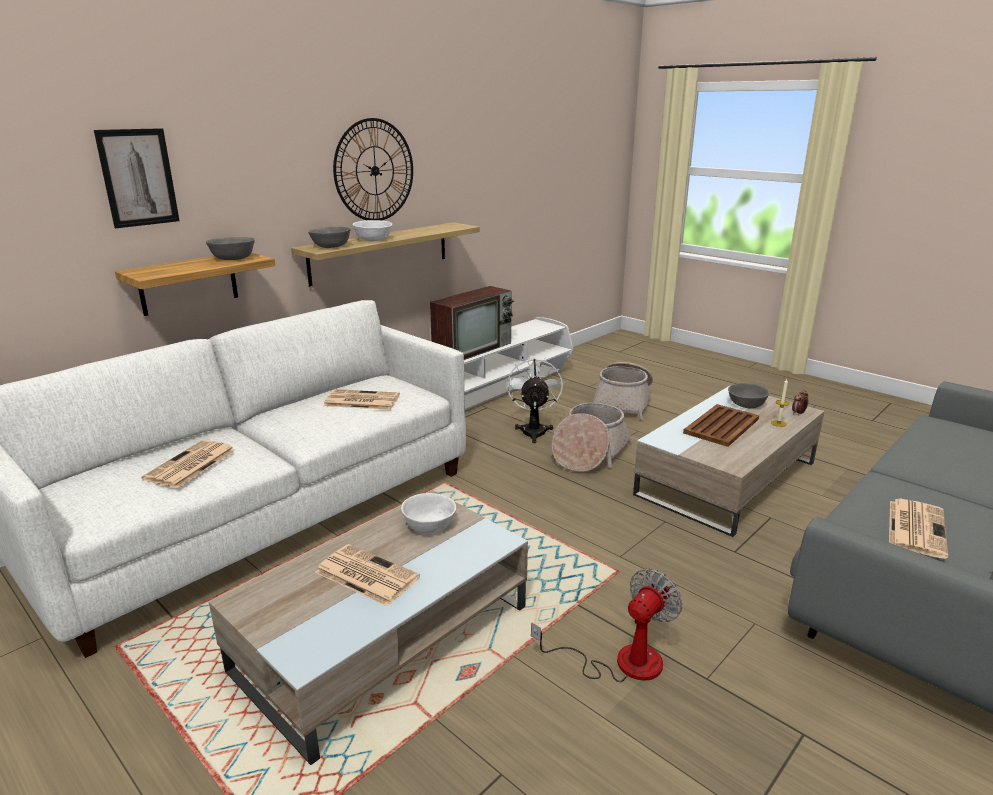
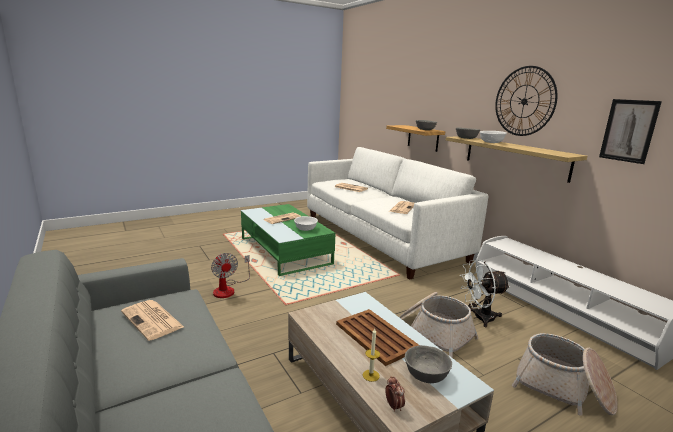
camera: 105 degrees right, 5 degrees down
picture [94,128,180,228] -> picture moved to [599,99,662,164]
beige coffee table [209,490,528,765] -> green coffee table [241,204,336,276]
television [430,286,514,360] -> none
white fan [507,356,563,443] -> white fan turned 150 degrees clockwise [459,260,510,327]

